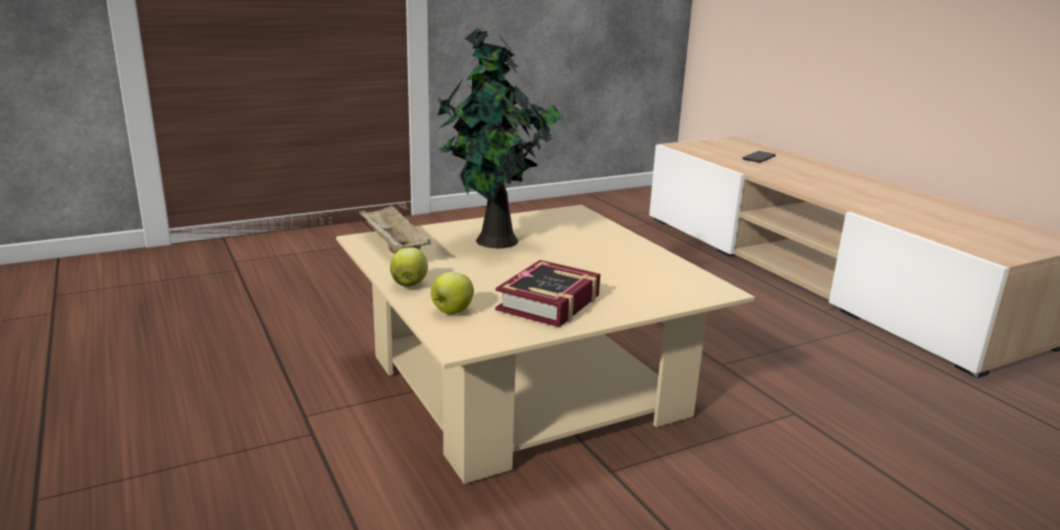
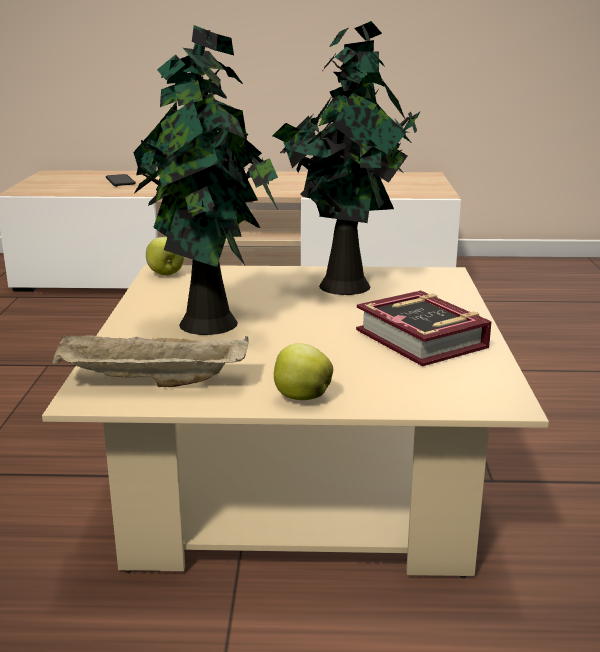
camera: 60 degrees left, 0 degrees up
apple [431,272,474,314] -> apple moved to [146,237,184,275]
none -> potted plant [273,21,420,295]

